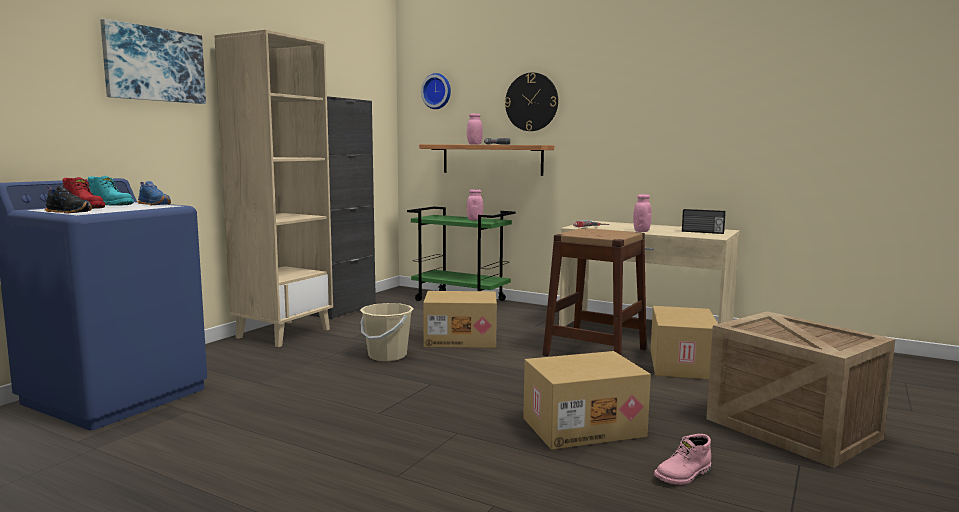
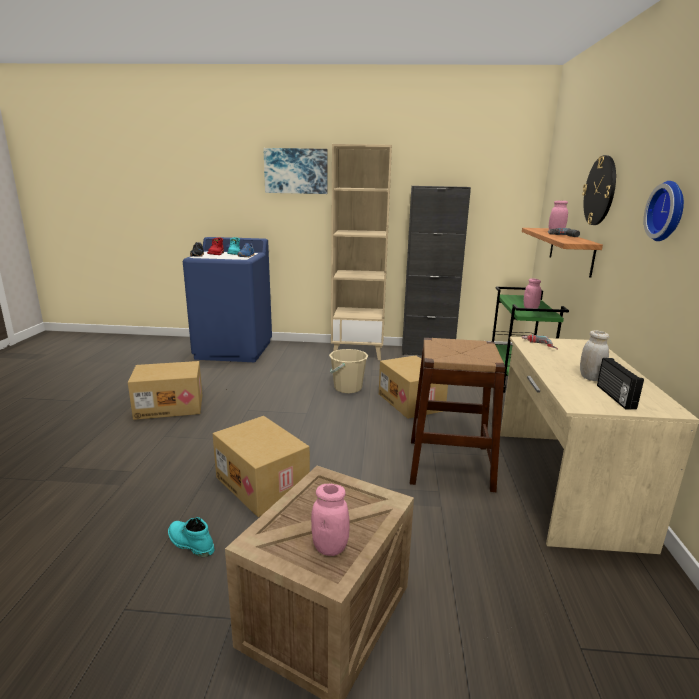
camera: 65 degrees right, 10 degrees up
wall clock [421,73,451,109] -> wall clock moved to [644,181,684,241]
pink jar [633,194,651,232] -> pink jar moved to [311,484,350,556]
cardboard box [651,306,718,380] -> cardboard box moved to [128,361,202,420]
pink boot [654,434,711,485] -> turquoise boot [168,517,215,557]
none -> white jar [580,331,609,381]

